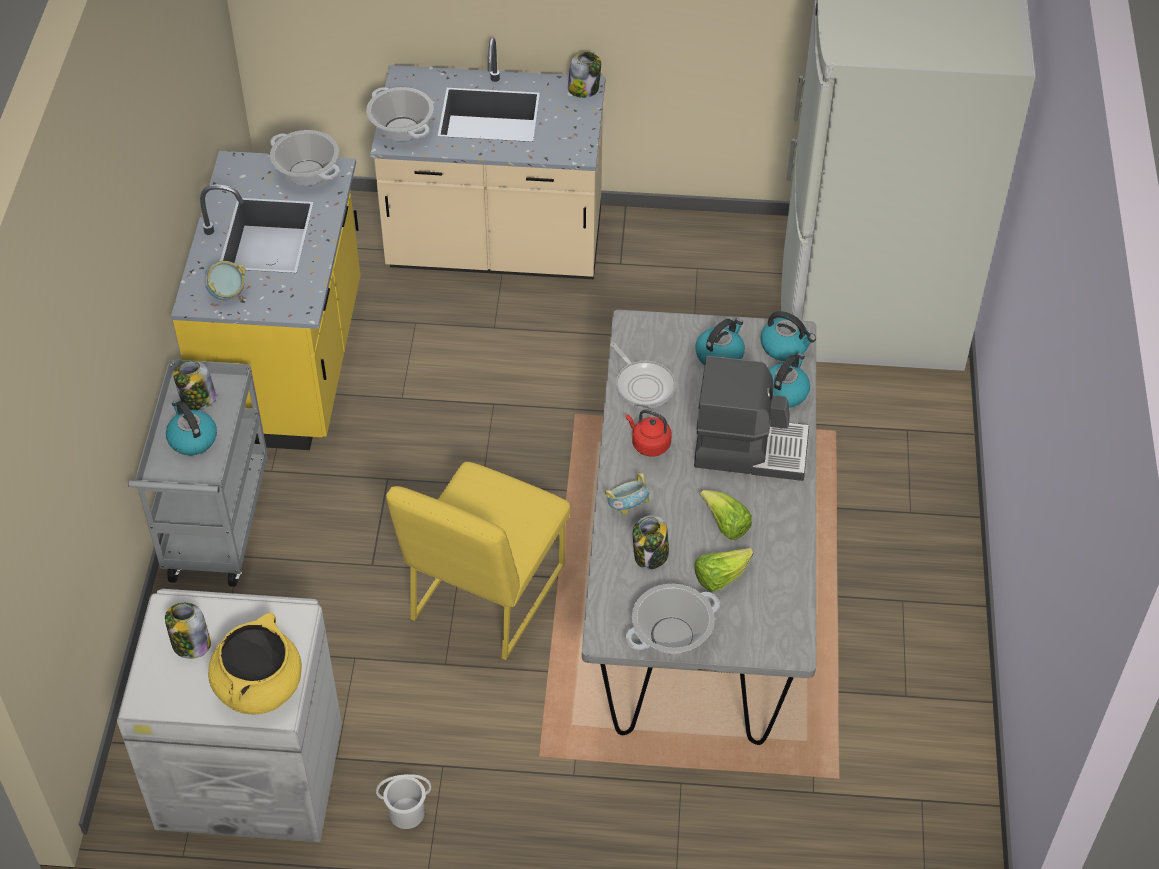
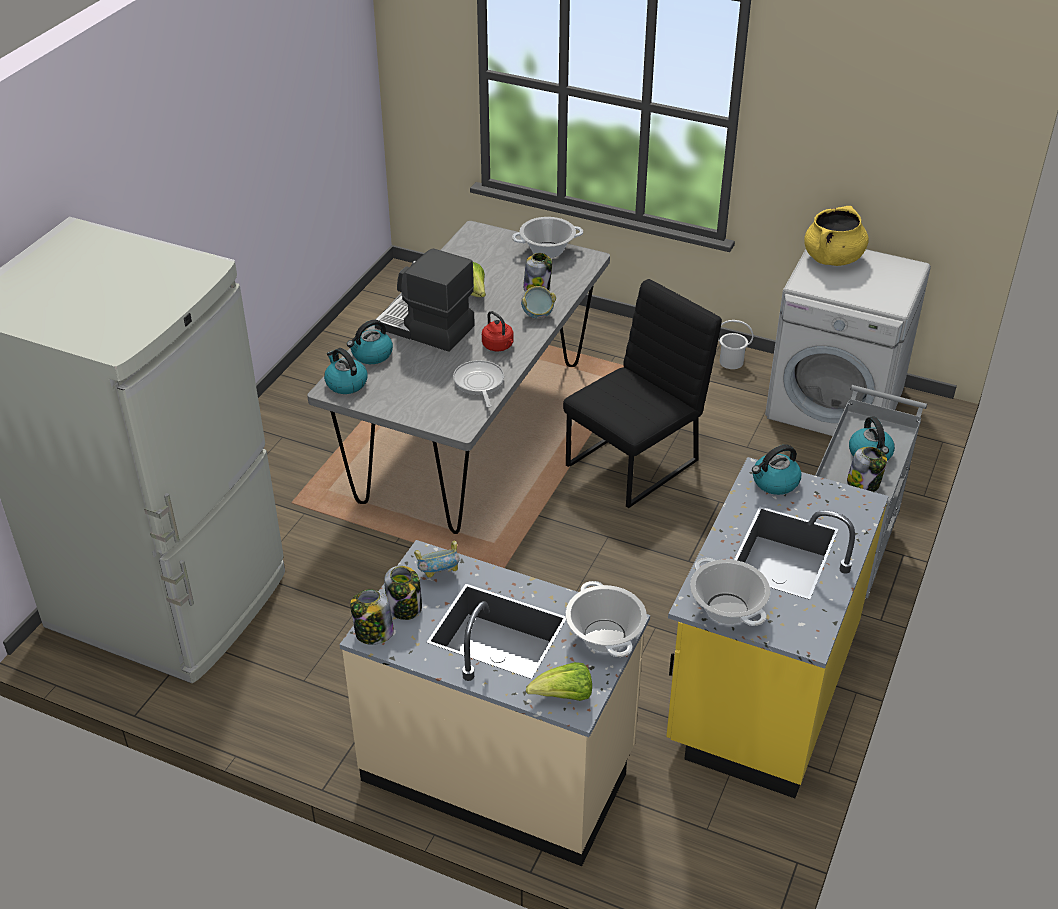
camera: 160 degrees left, 10 degrees down
jar [165,603,211,659] -> jar moved to [384,566,422,620]
bowl [204,261,246,300] -> bowl moved to [414,541,460,578]
yellow chair [386,462,570,660] -> black chair [563,279,722,508]
lettuce [694,548,753,592] -> lettuce moved to [526,662,592,701]
kettle [695,318,745,365] -> kettle moved to [752,444,801,495]

